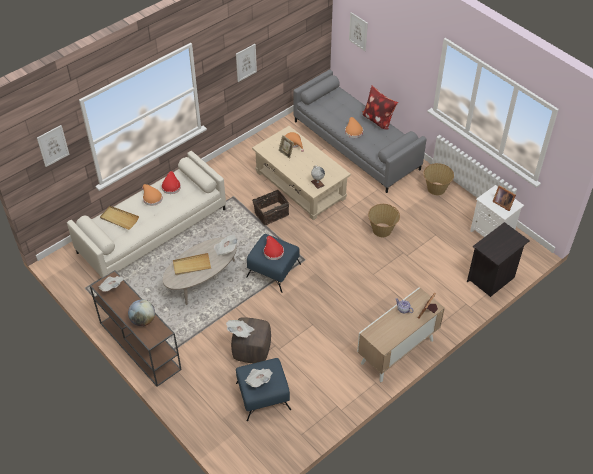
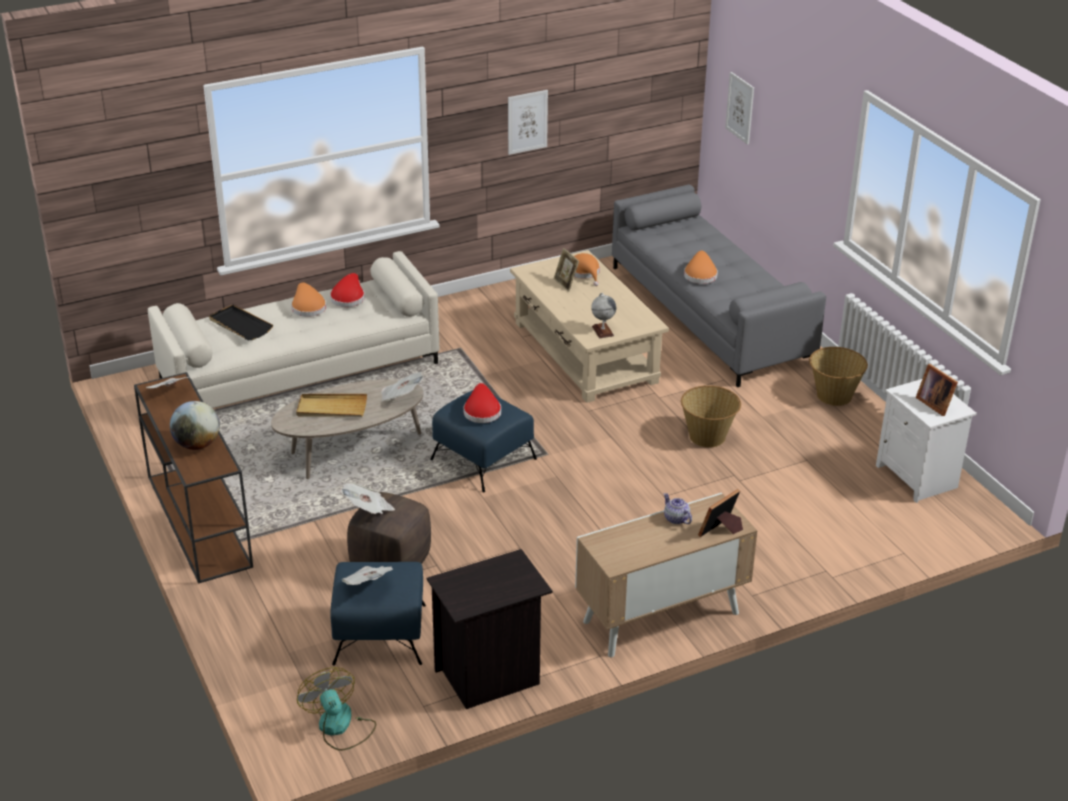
camera: 15 degrees right, 15 degrees down
picture [37,125,70,167] -> none
beige tray [100,206,139,230] -> black tray [209,304,273,340]
basket [252,190,289,225] -> none
pillow [362,86,398,130] -> none
black nightstand [467,222,530,297] -> black nightstand moved to [427,549,553,709]
none -> fan [297,667,376,751]

